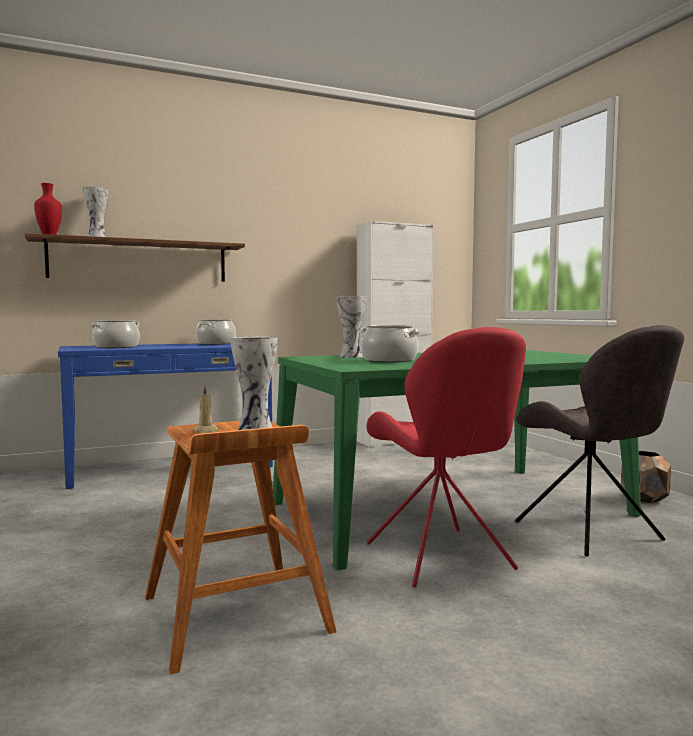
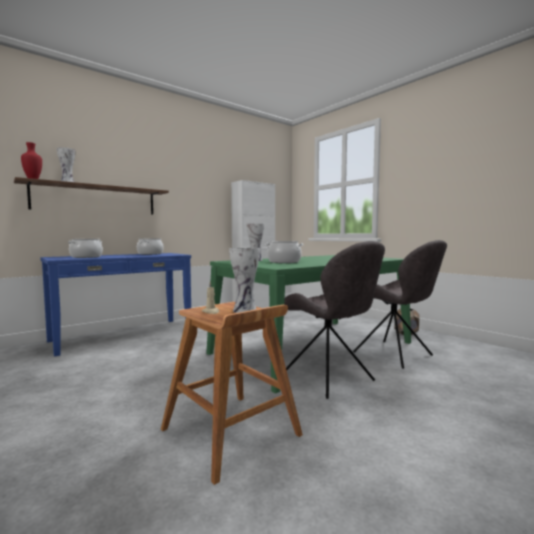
camera: 15 degrees left, 0 degrees up
red chair [367,327,526,587] -> grey chair [284,241,385,399]

